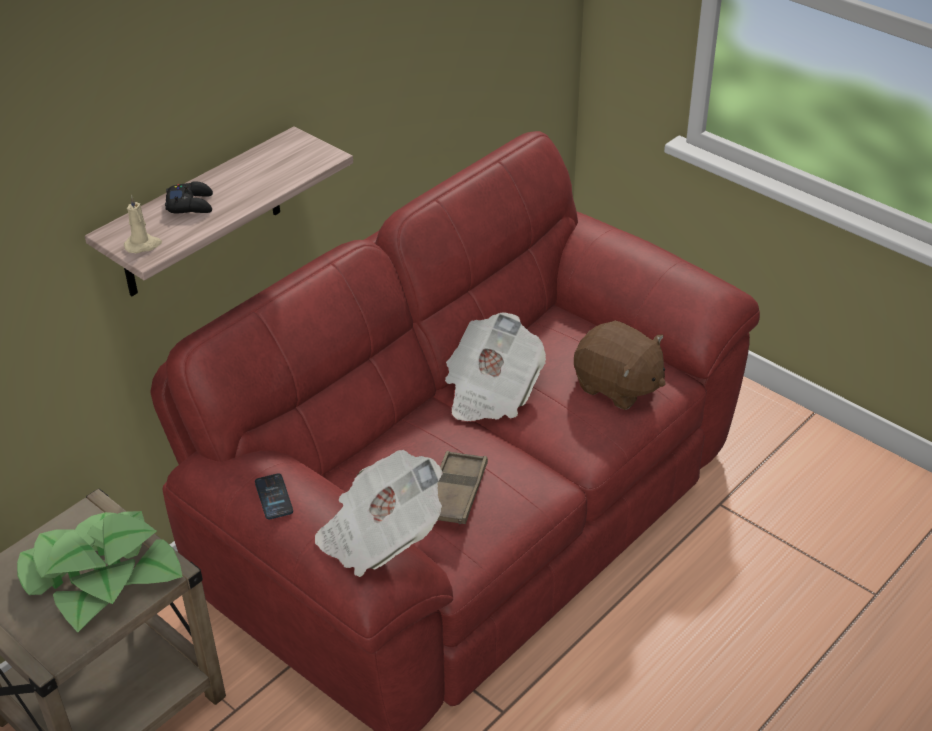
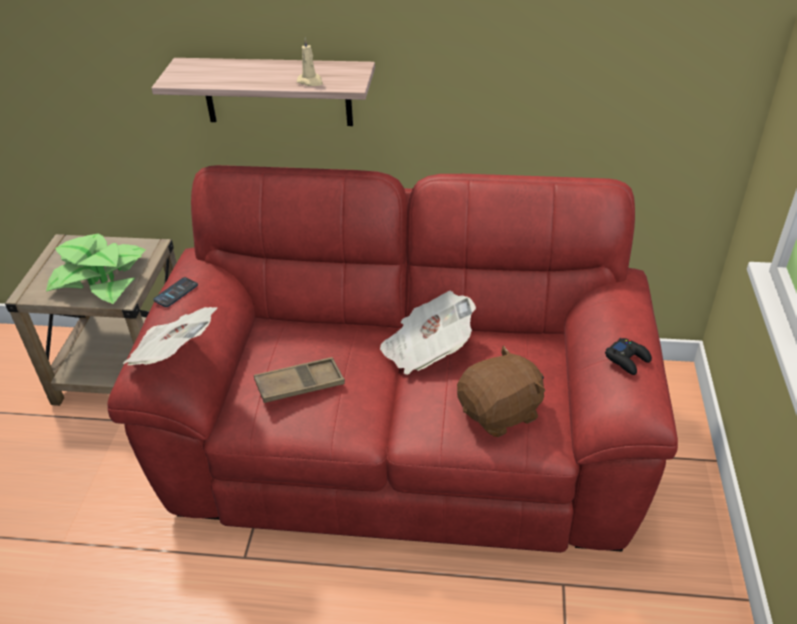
camera: 55 degrees right, 0 degrees up
beige candle [124,195,162,253] -> beige candle moved to [297,37,323,86]
black game controller [165,182,213,214] -> black game controller moved to [605,338,652,375]
brown plush toy [574,320,666,410] -> brown plush toy turned 120 degrees counterclockwise [457,346,545,437]

